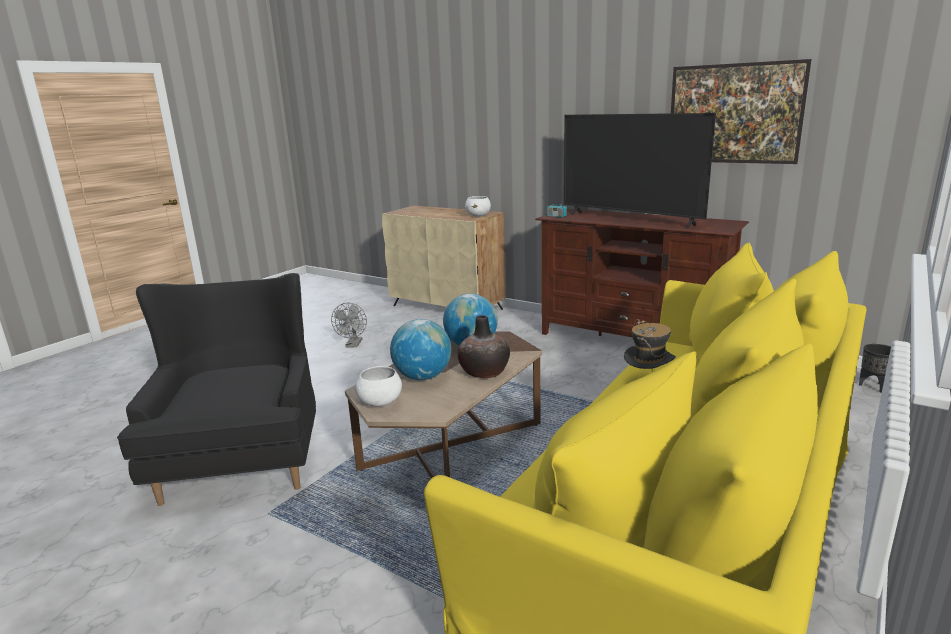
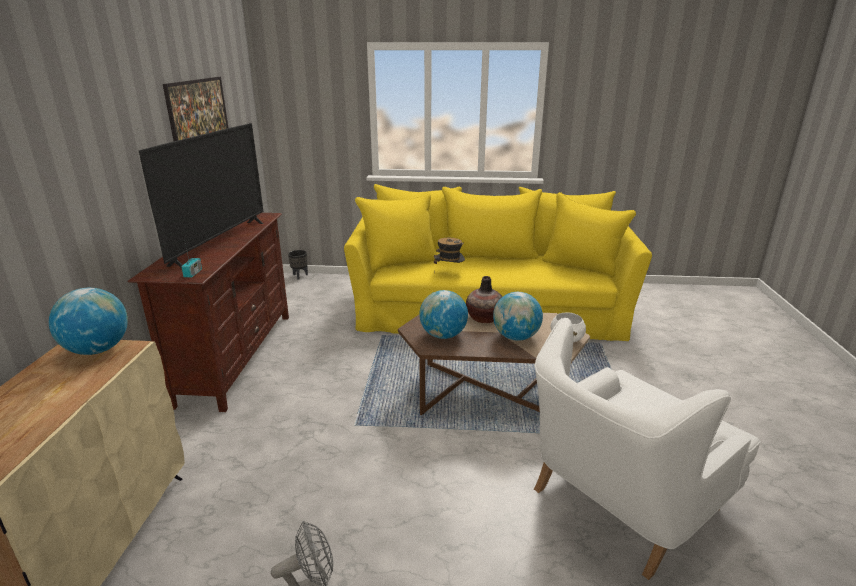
camera: 120 degrees left, 5 degrees up
black armchair [117,273,316,506] -> white armchair [534,318,761,580]
white bowl [465,196,491,217] -> globe [49,288,128,355]

